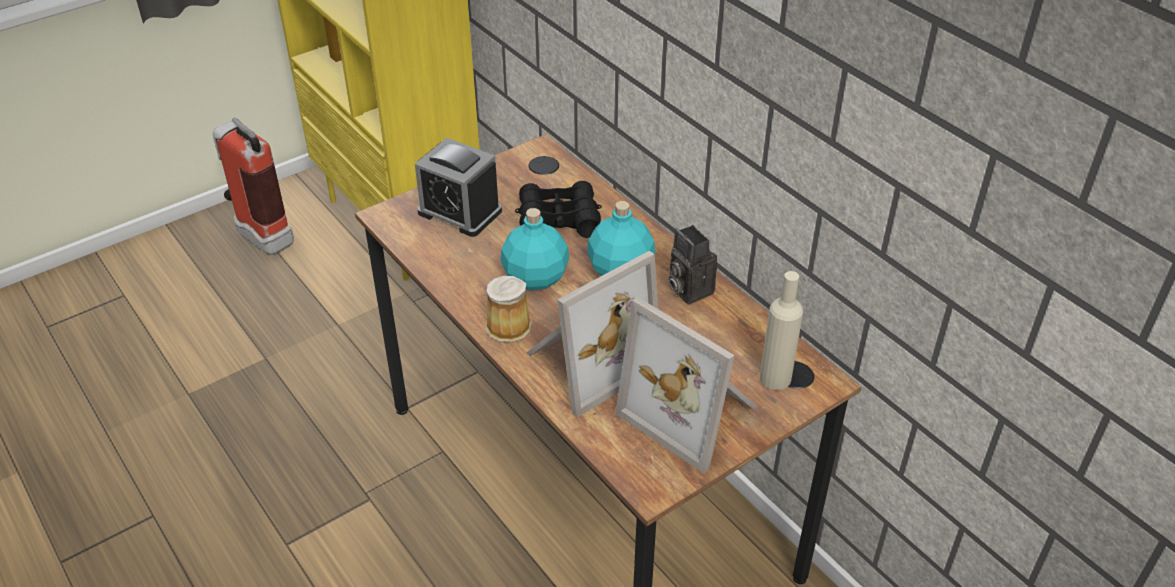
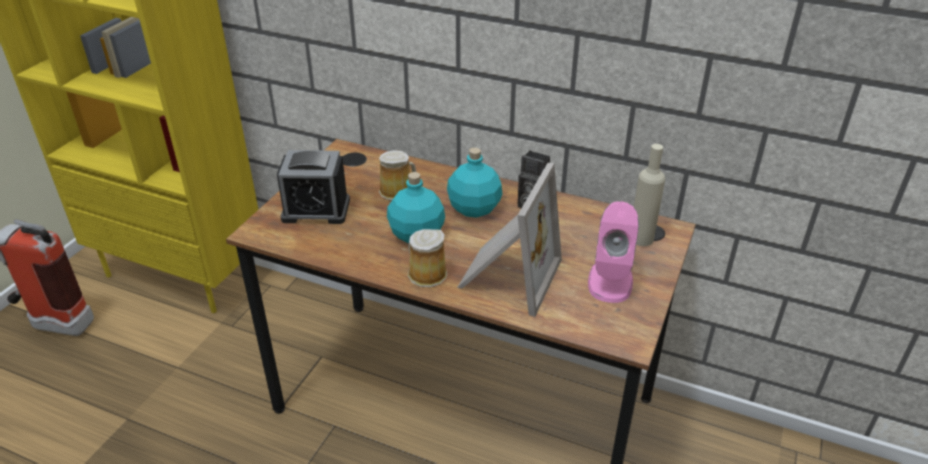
camera: 30 degrees left, 5 degrees down
black binoculars [515,181,602,238] -> mug [379,150,416,201]
picture frame [615,297,757,474] -> pink speaker [588,201,639,303]

